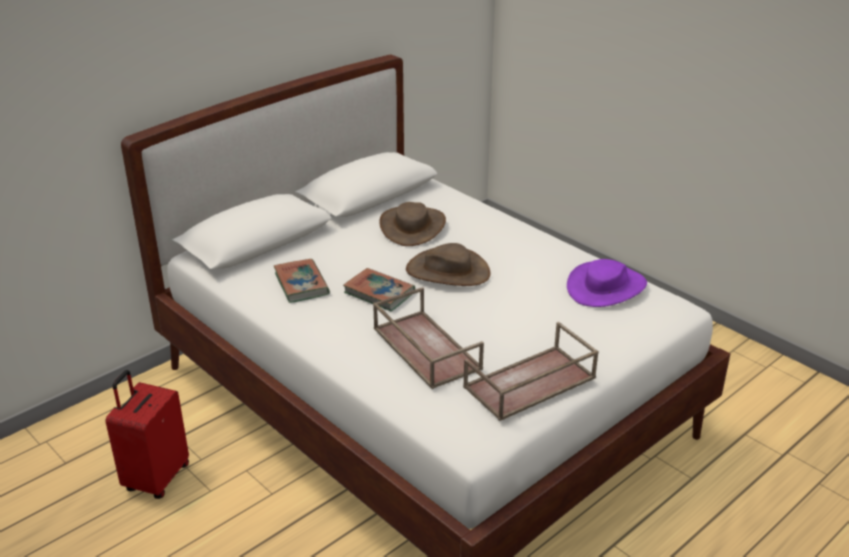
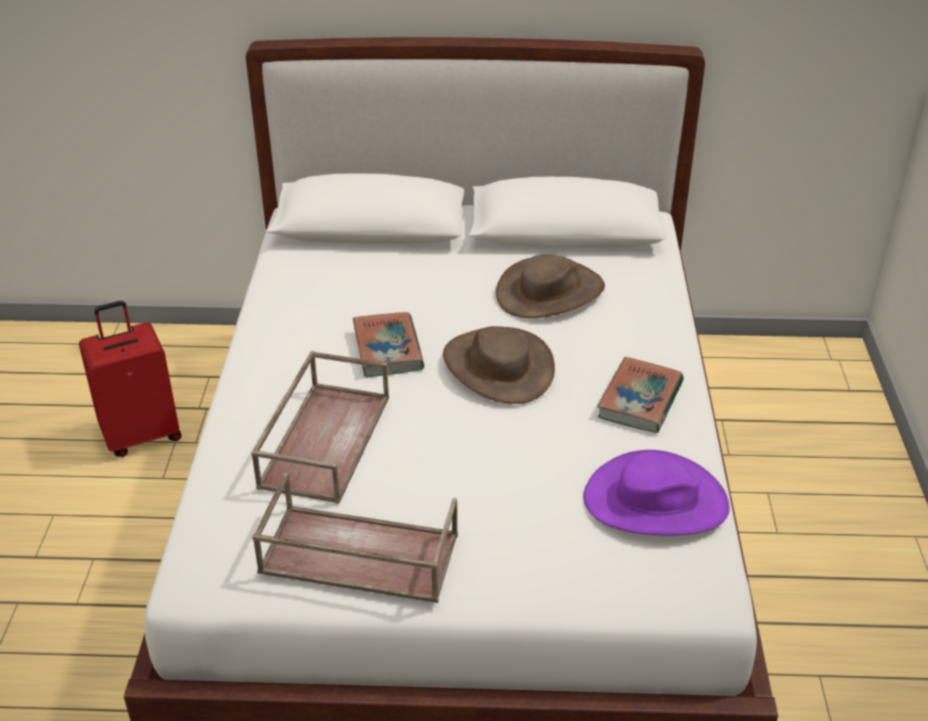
camera: 45 degrees right, 5 degrees up
book [274,259,330,303] -> book moved to [597,357,684,433]

